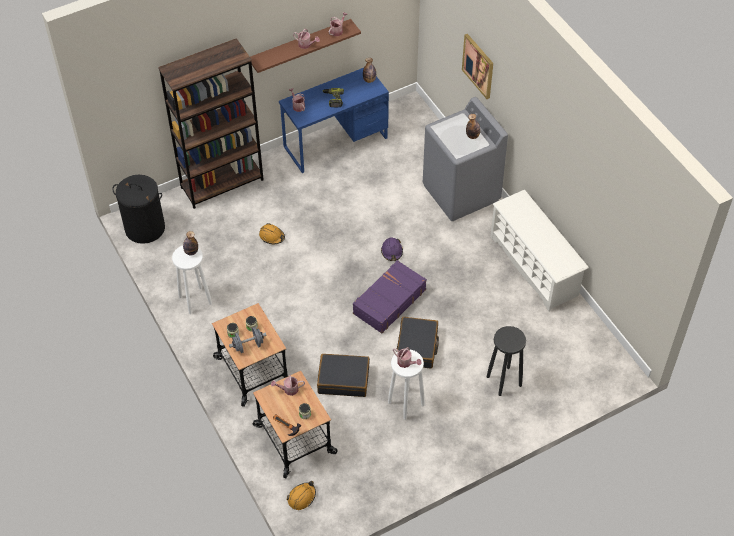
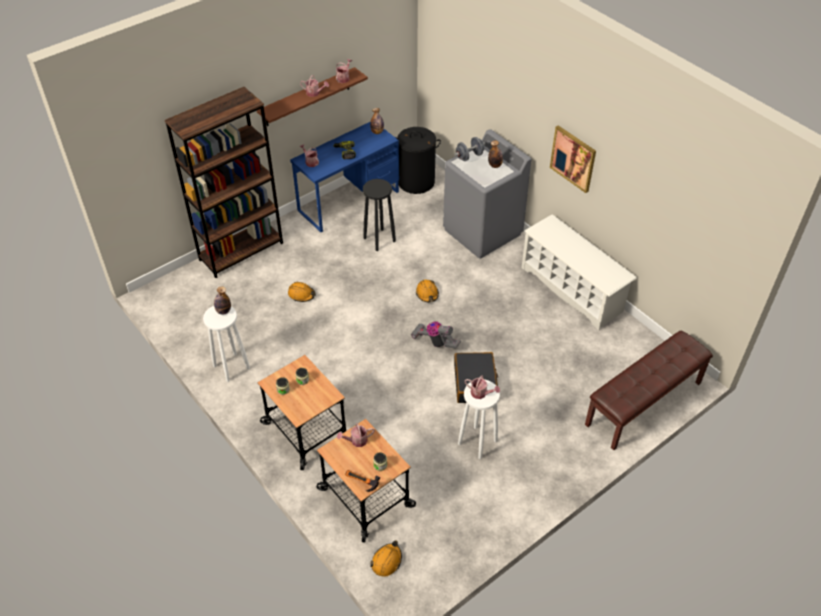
camera: 10 degrees left, 5 degrees down
black laundry basket [112,175,165,244] -> black laundry basket moved to [395,127,441,194]
grey dumbbell [229,327,267,353] -> grey dumbbell moved to [454,137,485,161]
black suitcase [317,354,370,397] -> none
purple suitcase [353,260,427,333] -> vacuum cleaner [411,321,461,349]
purple hard hat [381,237,403,261] -> orange hard hat [416,279,439,302]
picture [462,34,493,99] -> picture moved to [550,126,596,193]
black stool [487,326,526,396] -> black stool moved to [363,179,396,251]
none -> brown bench [585,331,713,450]

